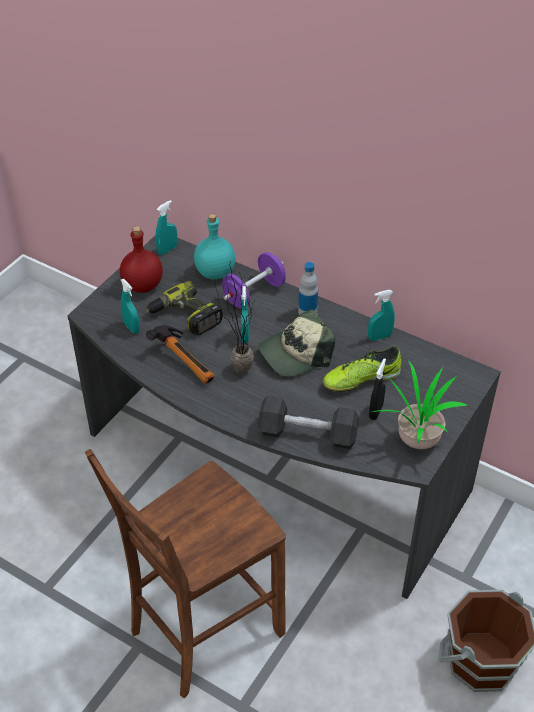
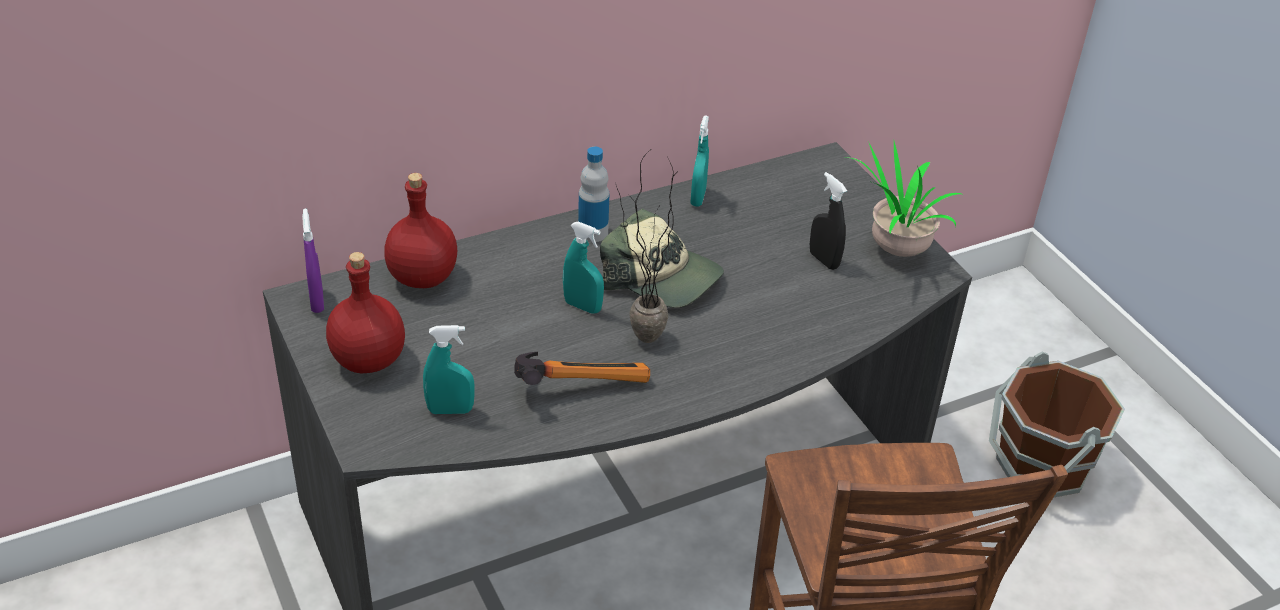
camera: 60 degrees left, 5 degrees down
power drill [146,281,223,336] -> none
turquoise spray bottle [156,200,177,255] -> purple spray bottle [302,209,324,313]
turquoise bottle [194,214,236,279] -> red bottle [384,173,457,288]
purple dumbbell [222,252,286,309] -> none
cap [258,309,335,377] -> cap turned 60 degrees counterclockwise [600,208,724,308]
black dumbbell [258,396,359,449] -> none
shoe [323,346,401,392] -> none

